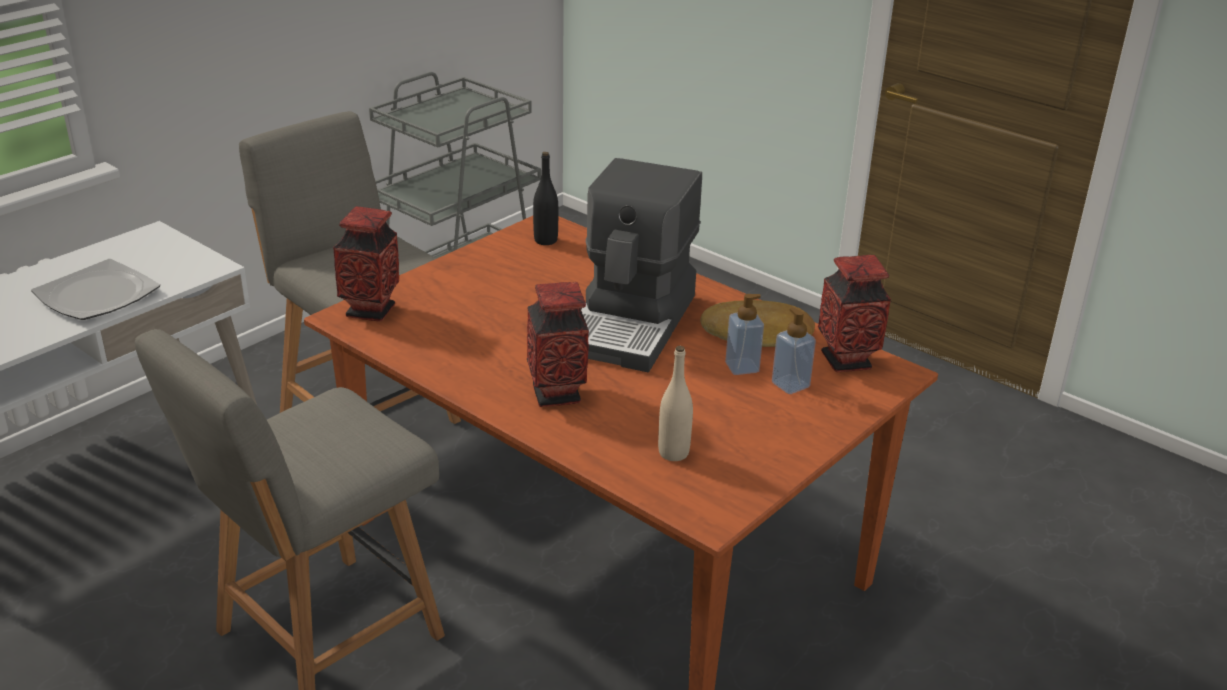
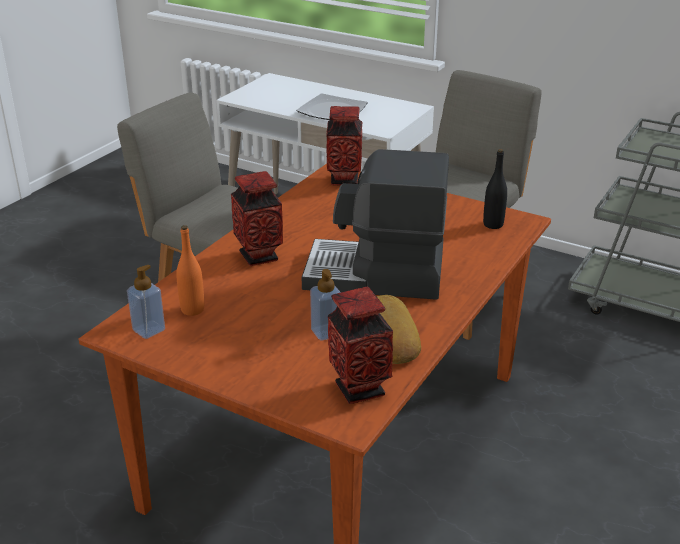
camera: 80 degrees right, 0 degrees up
beige bottle [658,346,693,461] -> orange bottle [176,225,204,316]
soap dispenser [772,307,816,394] -> soap dispenser moved to [127,265,165,339]

